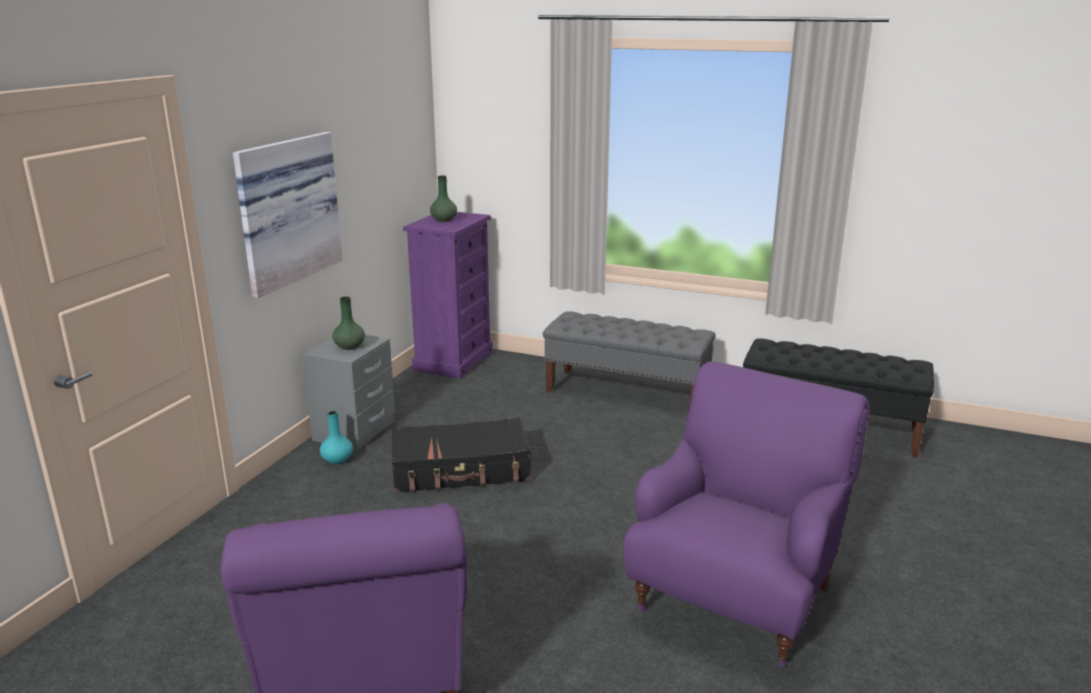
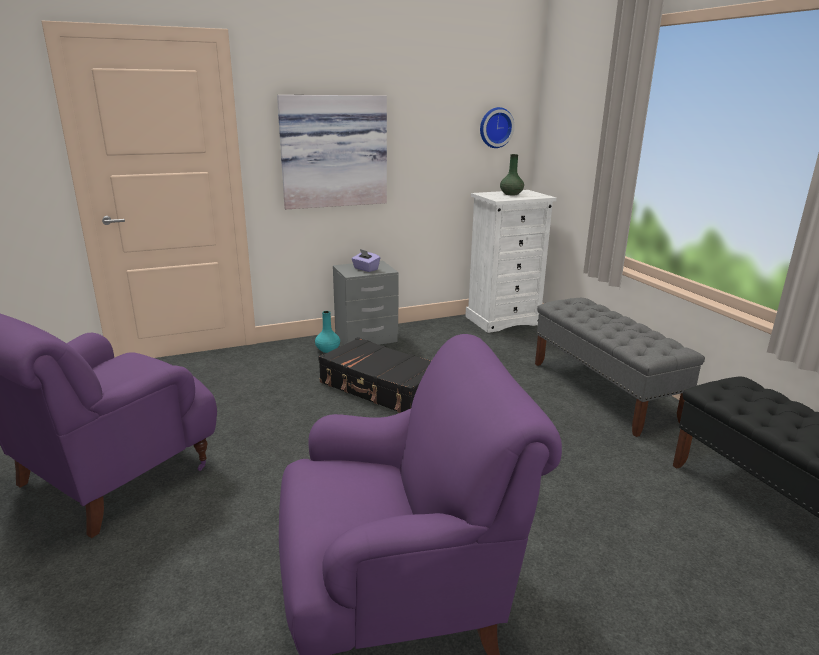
camera: 45 degrees right, 0 degrees up
green vase [332,297,365,350] -> purple tissue box [352,249,380,272]
purple dresser [403,212,493,379] -> white dresser [465,190,557,333]
none -> wall clock [480,107,515,148]

